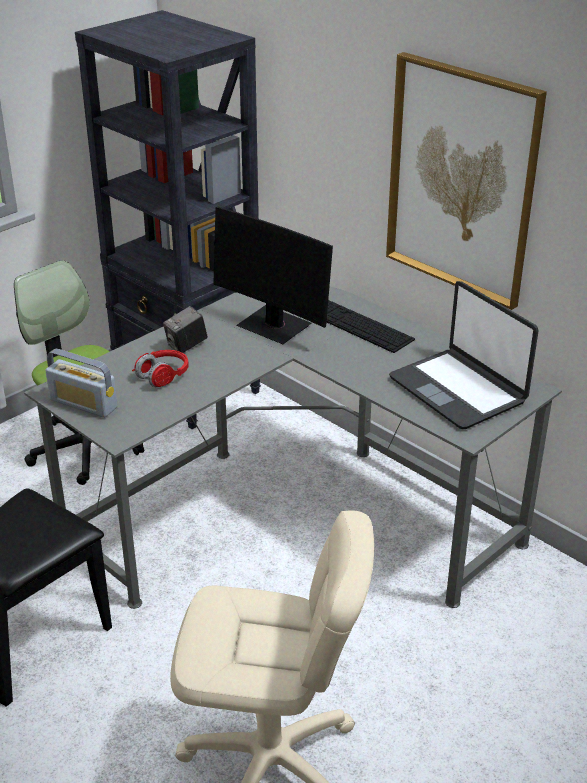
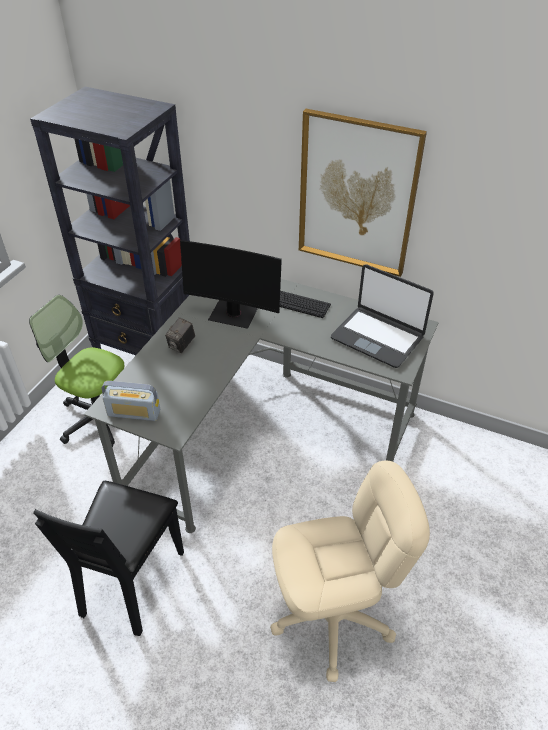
camera: 20 degrees left, 10 degrees up
red headphones [132,350,189,387] -> none

